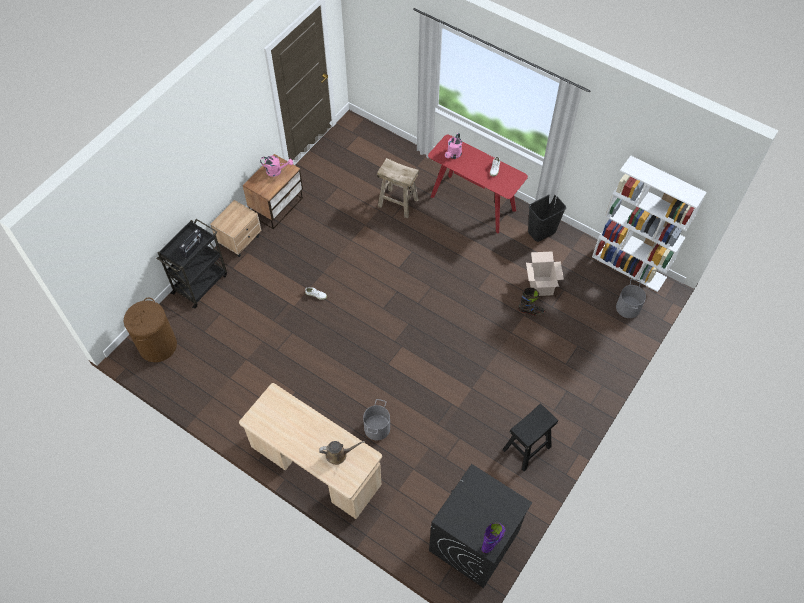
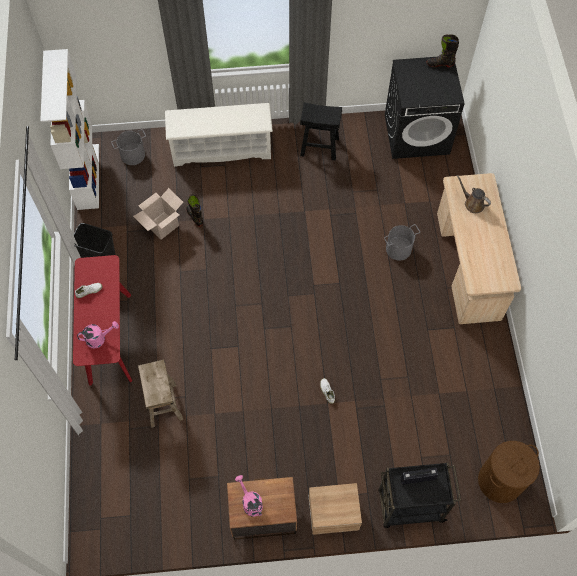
camera: 130 degrees left, 5 degrees up
purple boot [481,523,506,553] -> black boot [426,34,459,67]
none -> white shoe rack [165,103,273,167]

